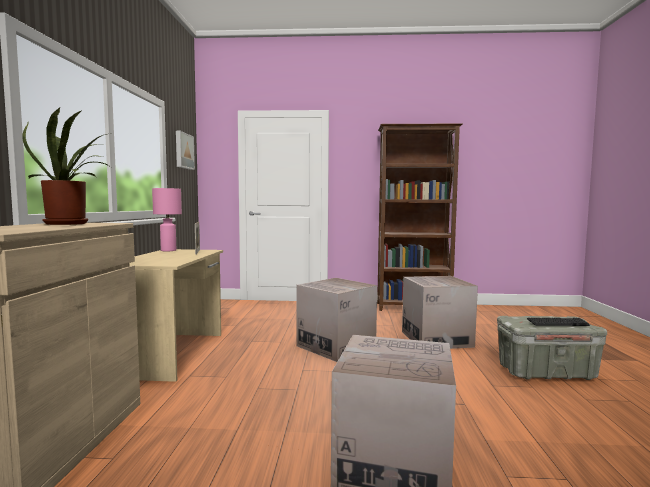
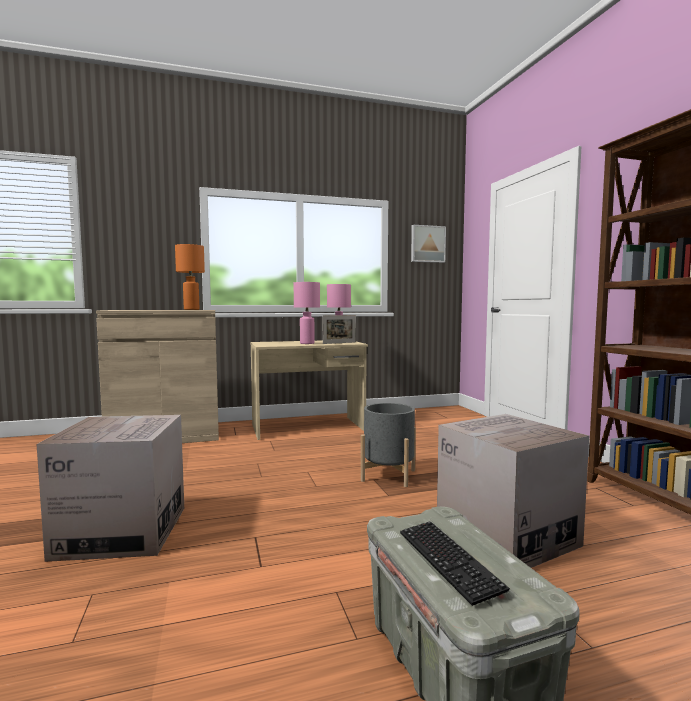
camera: 70 degrees right, 0 degrees up
potted plant [22,108,112,225] -> orange table lamp [175,244,205,310]
cardboard box [296,278,377,362] -> grey planter [361,403,416,487]
none -> pink table lamp [294,282,320,344]

